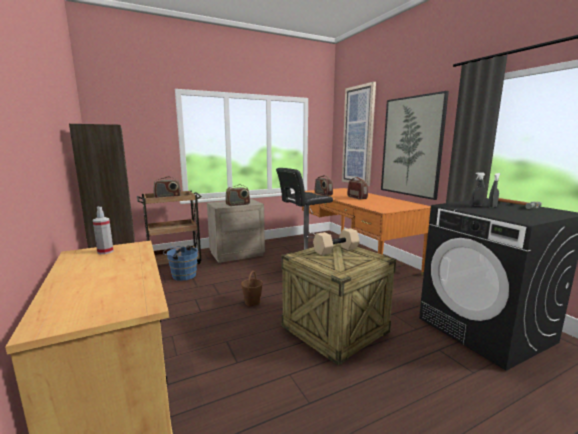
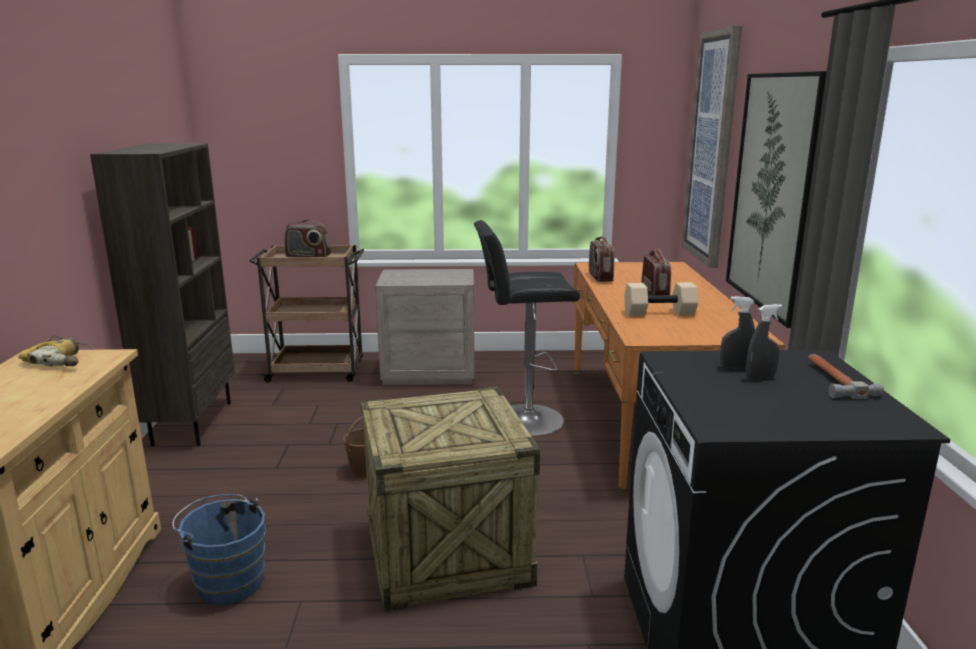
camera: 25 degrees right, 5 degrees up
spray bottle [93,207,114,254] -> power drill [18,335,94,367]
blue bucket [163,245,198,281] -> blue bucket moved to [172,494,266,605]
radio [225,184,250,206] -> none
beige dumbbell [313,228,360,255] -> beige dumbbell moved to [624,282,698,316]

